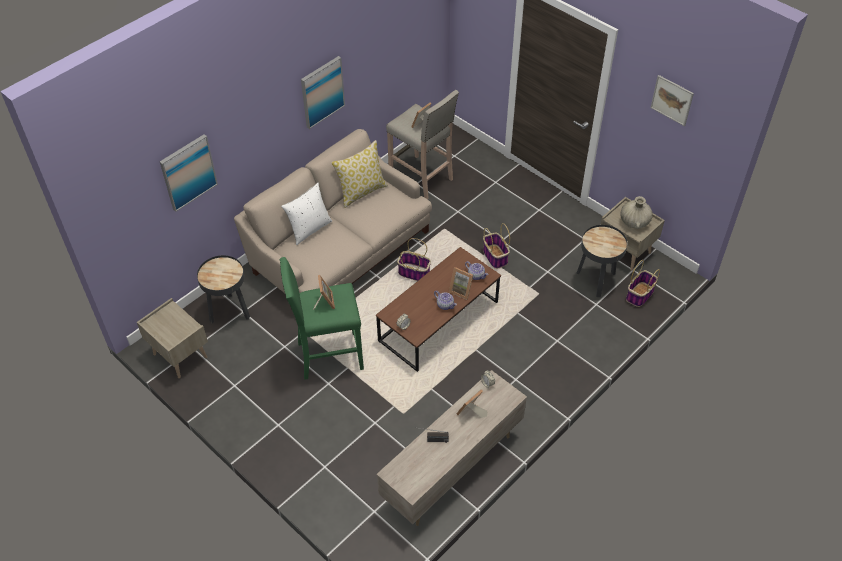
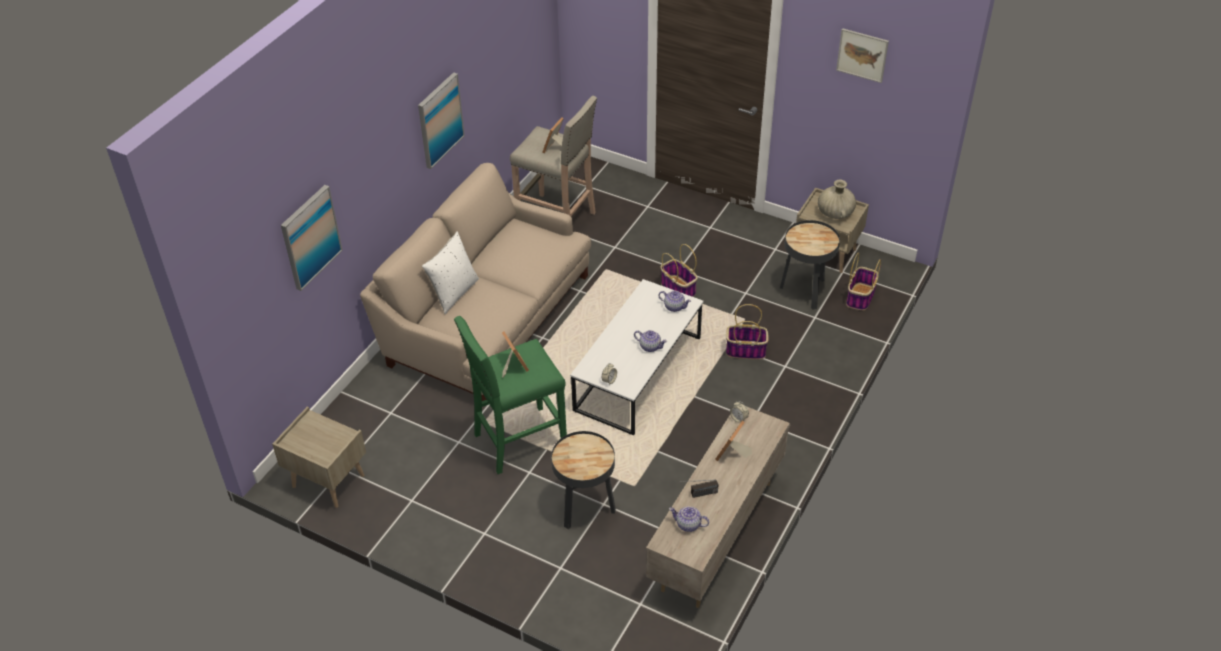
camera: 15 degrees left, 5 degrees down
black side table [197,255,250,323] -> black side table moved to [551,431,616,529]
pillow [331,140,388,208] -> none
brown coffee table [376,247,501,372] -> white coffee table [570,279,703,435]
basket [397,238,431,281] -> basket moved to [726,304,769,359]
picture frame [449,267,473,300] -> none
none -> teapot [669,506,709,532]

